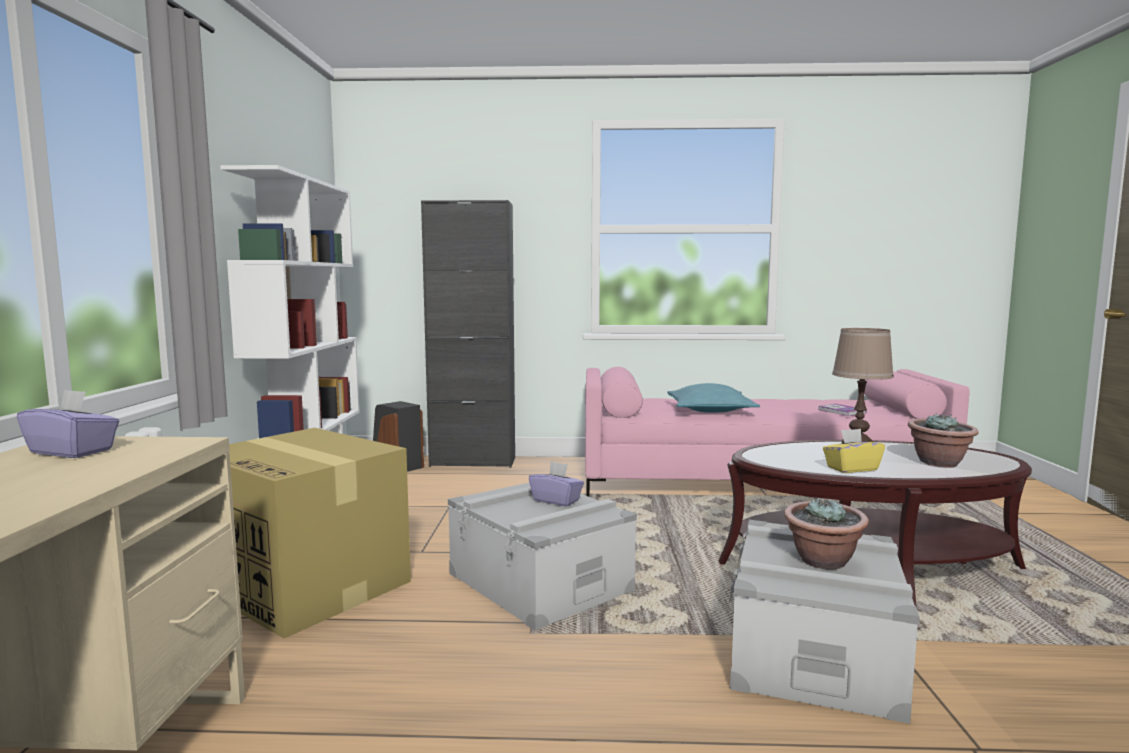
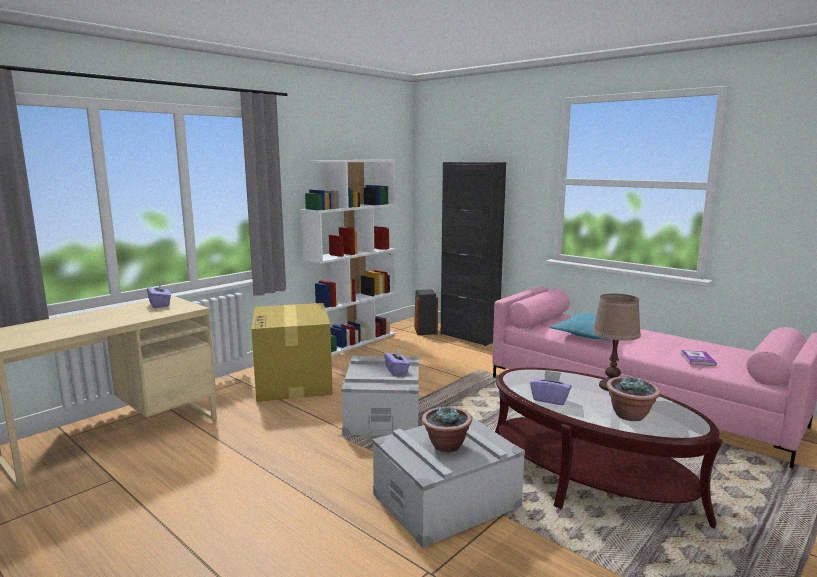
camera: 40 degrees right, 5 degrees up
yellow tissue box [823,429,885,473] -> purple tissue box [530,370,572,405]

